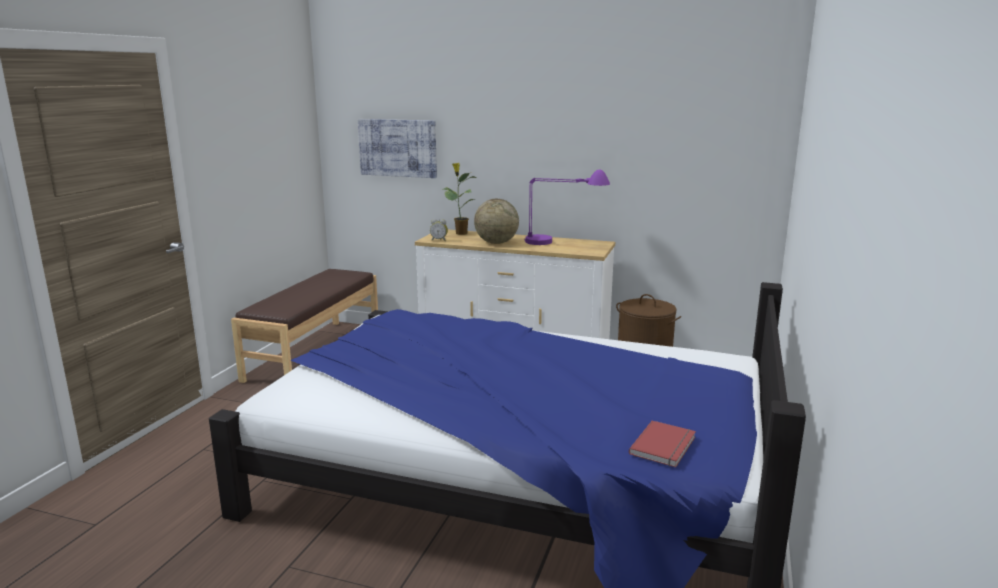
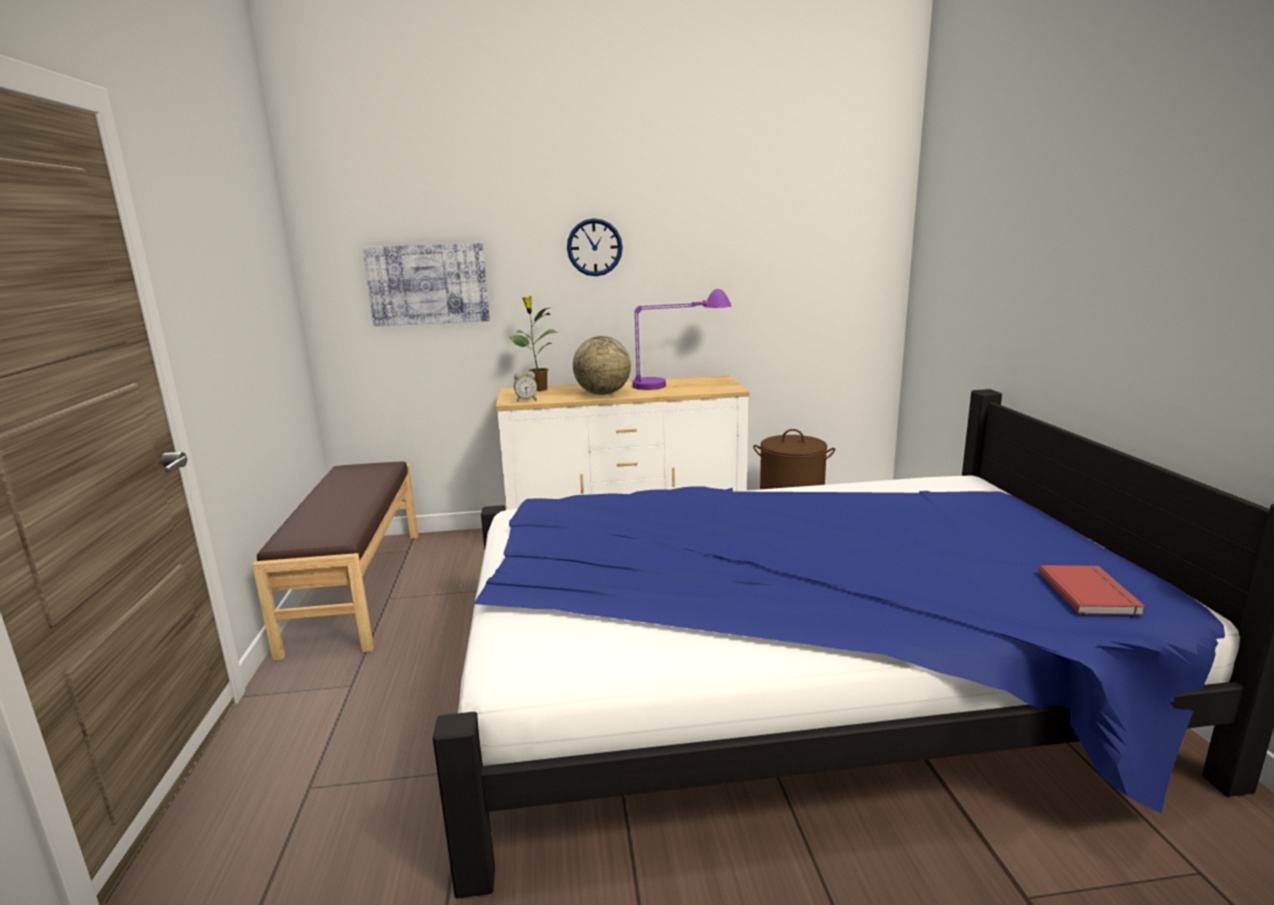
camera: 25 degrees left, 0 degrees up
none -> wall clock [567,218,623,276]

